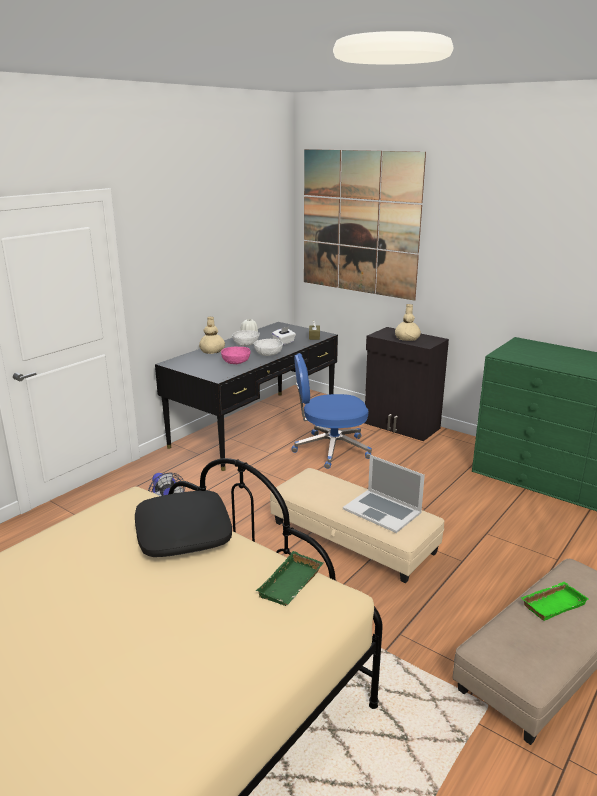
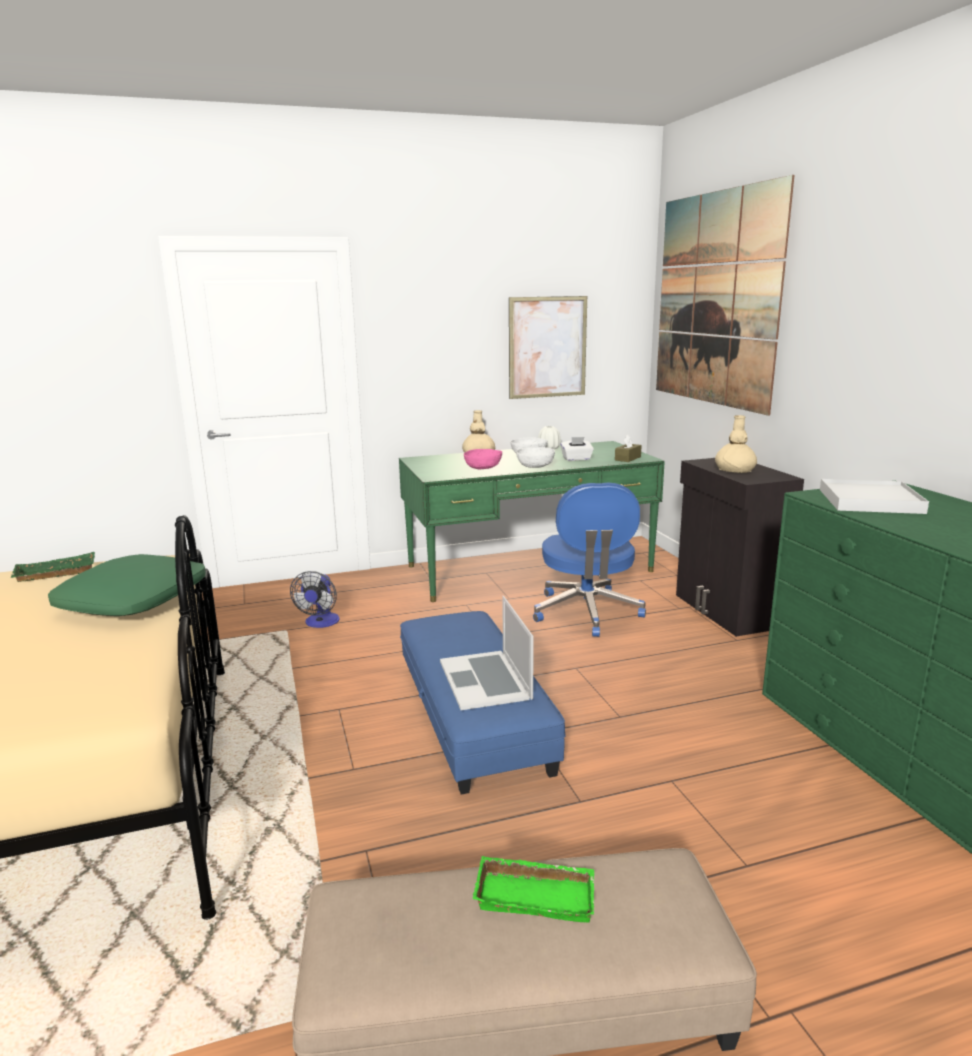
camera: 35 degrees right, 5 degrees down
black pillow [135,490,232,557] -> green pillow [48,554,206,616]
black desk [155,322,338,471] -> green desk [399,441,665,602]
green tray [256,551,323,606] -> green tray moved to [11,552,95,582]
beige ottoman [270,468,444,583] -> blue ottoman [400,611,566,795]
blue office chair [292,353,372,469] -> blue office chair turned 120 degrees counterclockwise [533,482,646,637]
none -> picture [509,296,587,399]
none -> white tray [820,479,929,514]

